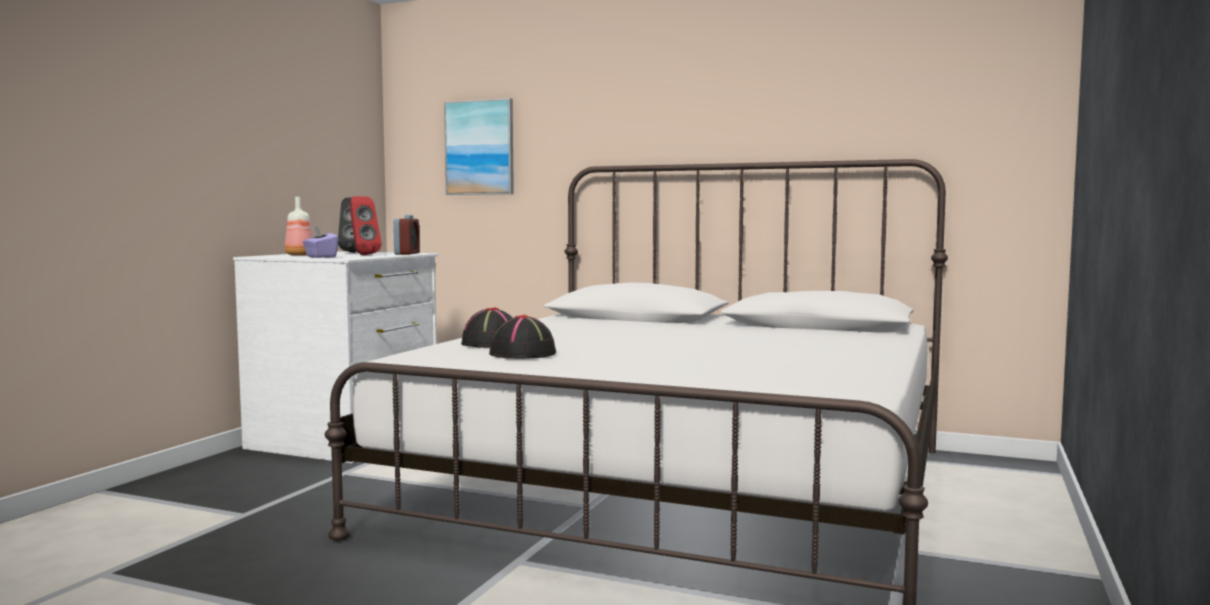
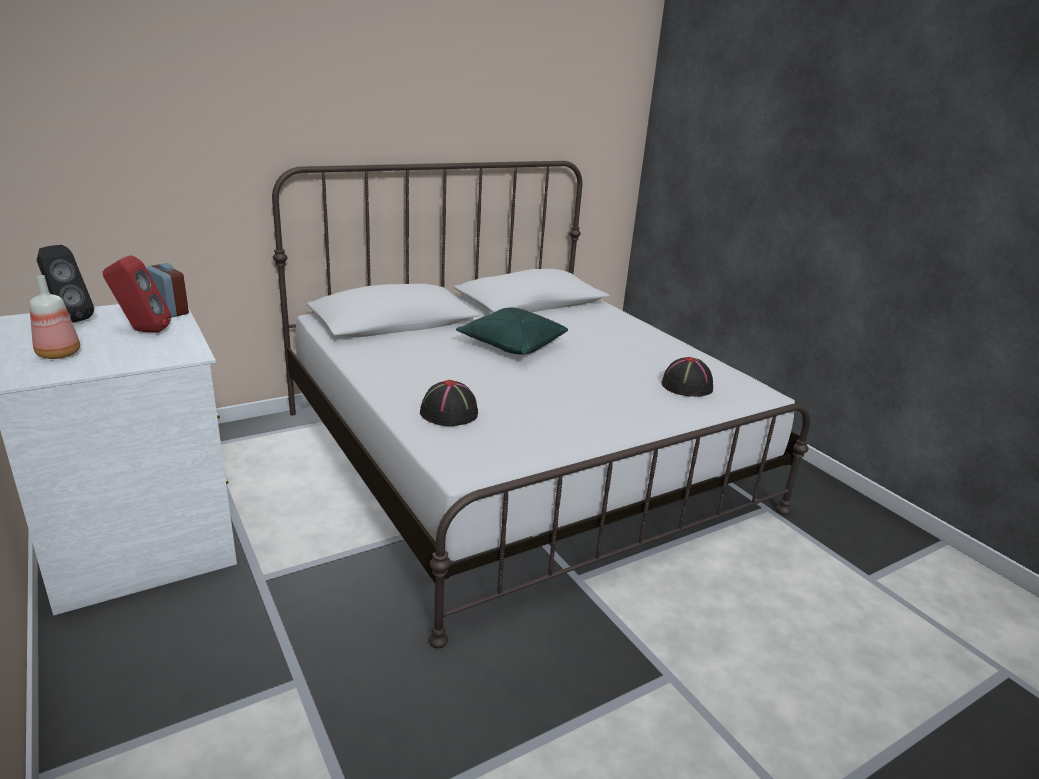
camera: 55 degrees left, 20 degrees up
purple tissue box [303,227,339,258] -> none
picture [444,98,514,195] -> none
black hat [489,315,556,359] -> black hat moved to [661,357,713,397]
none -> green pillow [456,308,568,355]

